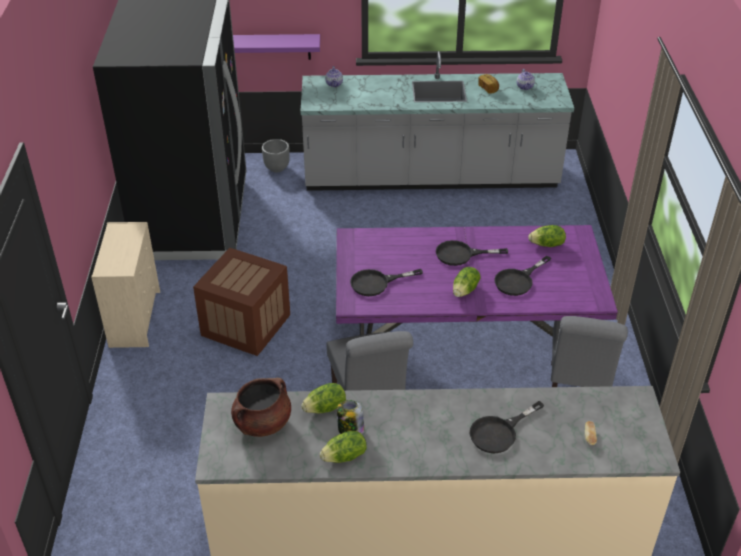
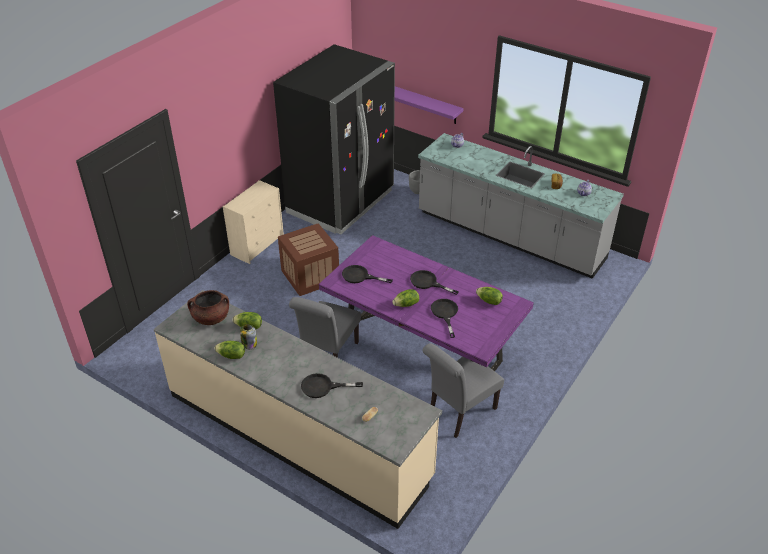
camera: 35 degrees right, 0 degrees up
black frying pan [494,255,551,296] -> black frying pan turned 90 degrees clockwise [431,299,458,338]

